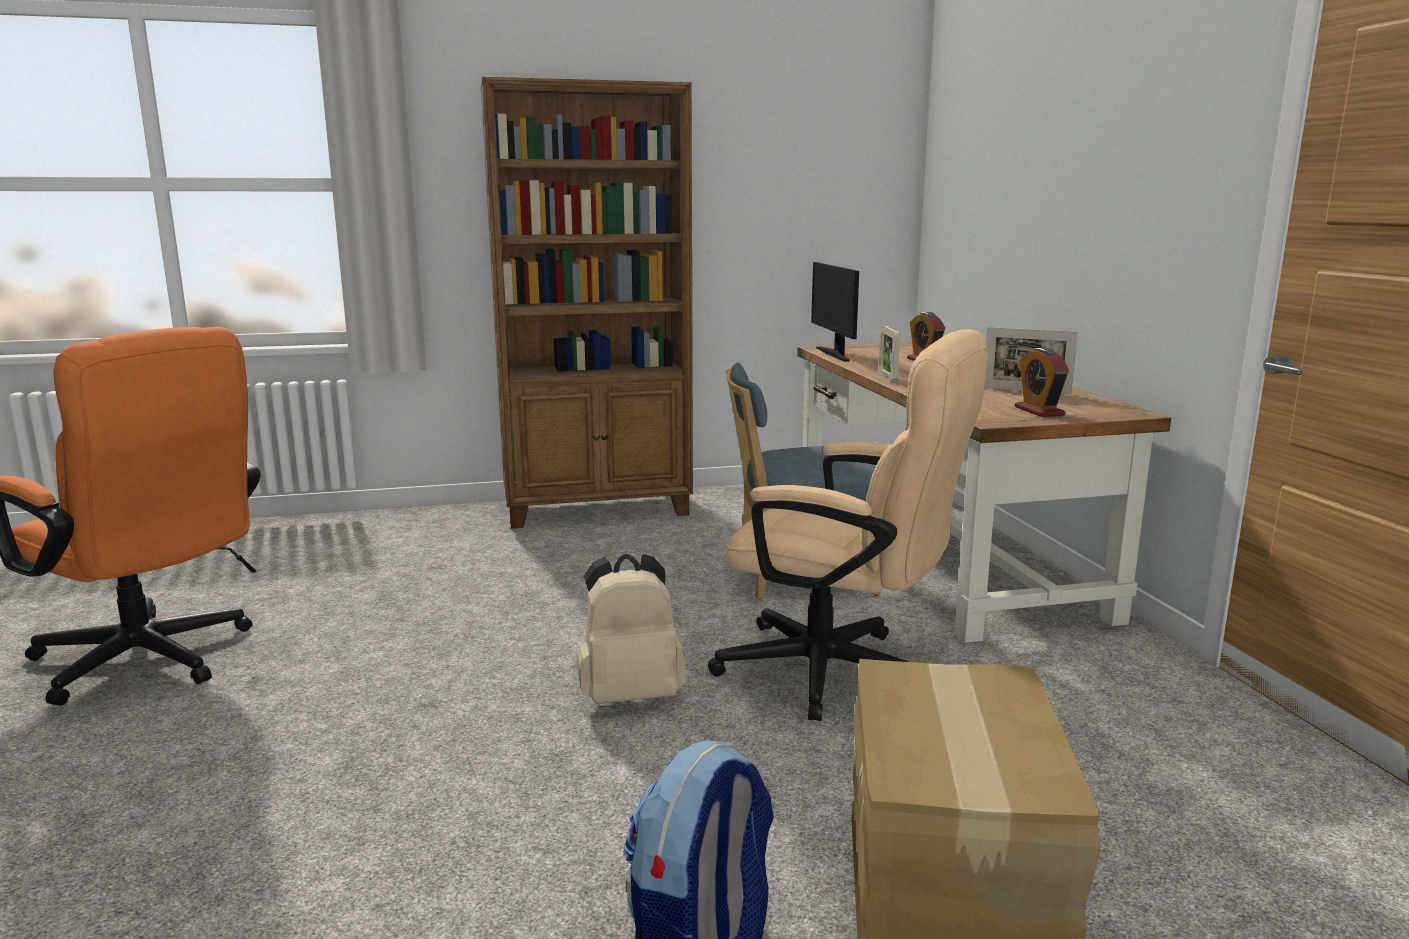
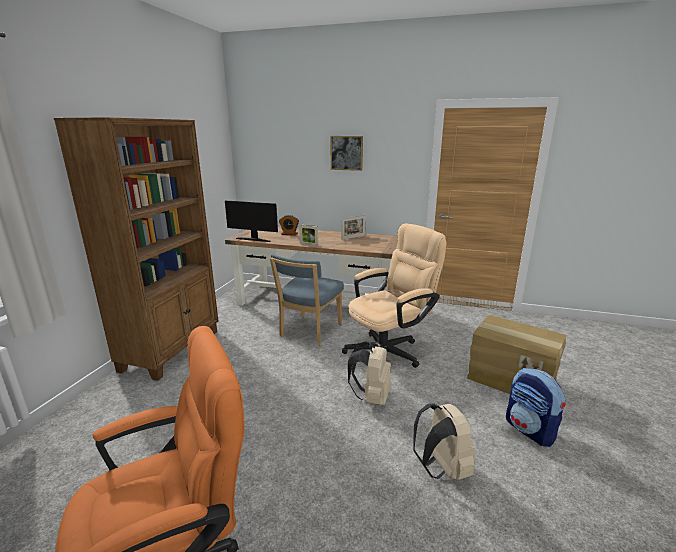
camera: 60 degrees left, 5 degrees up
alarm clock [1015,348,1069,417] -> none
none -> picture [330,136,363,171]
none -> beige backpack [413,403,476,480]

